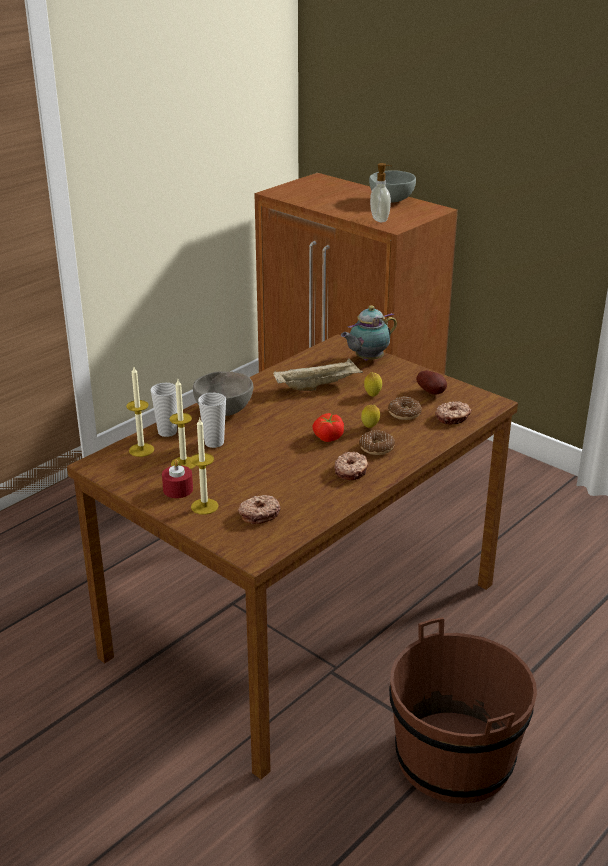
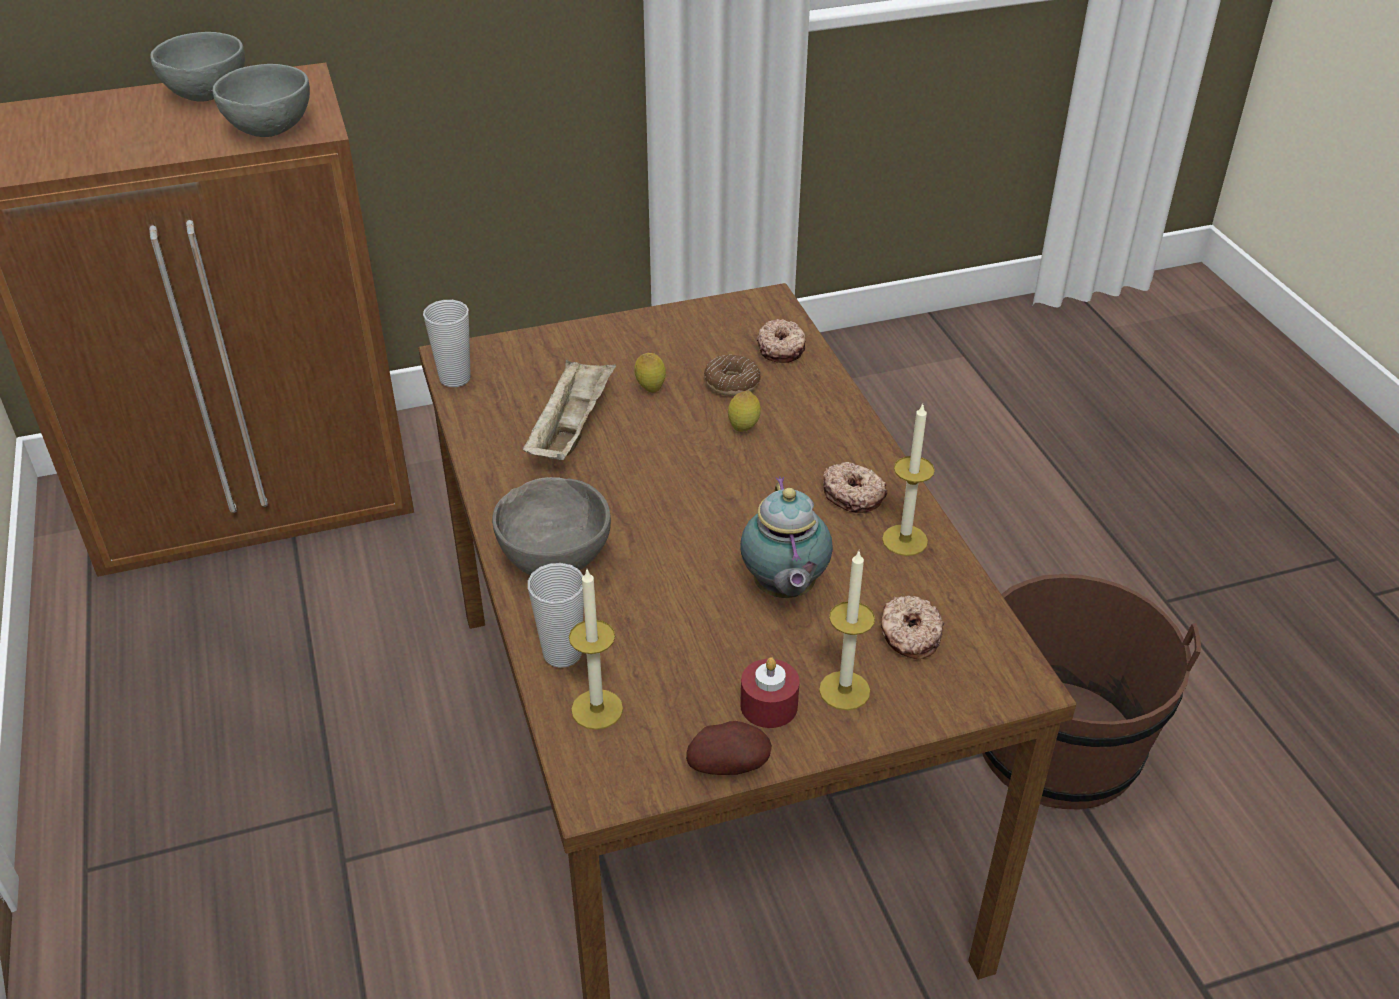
camera: 60 degrees left, 10 degrees up
candle [169,379,195,469] -> candle moved to [882,404,935,556]
cup [198,393,226,448] -> cup moved to [423,300,471,387]
tomato [312,413,344,442] -> none
teapot [341,305,397,361] -> teapot moved to [740,476,833,598]
donut [359,430,395,455] -> none
soap dispenser [370,163,391,222] -> grey bowl [212,64,310,137]
potato [416,370,447,395] -> potato moved to [686,721,772,775]

